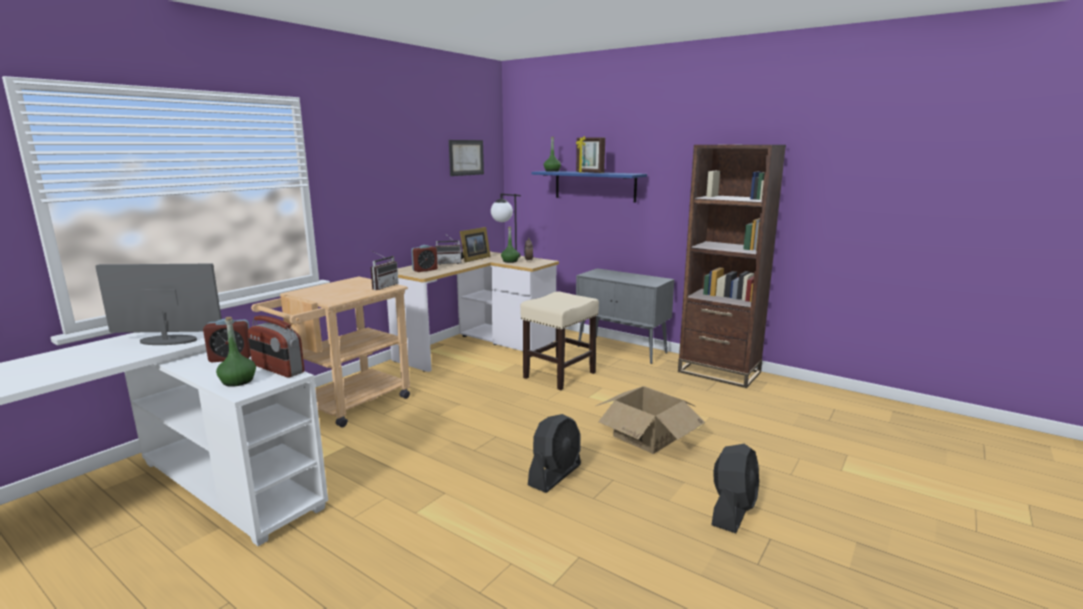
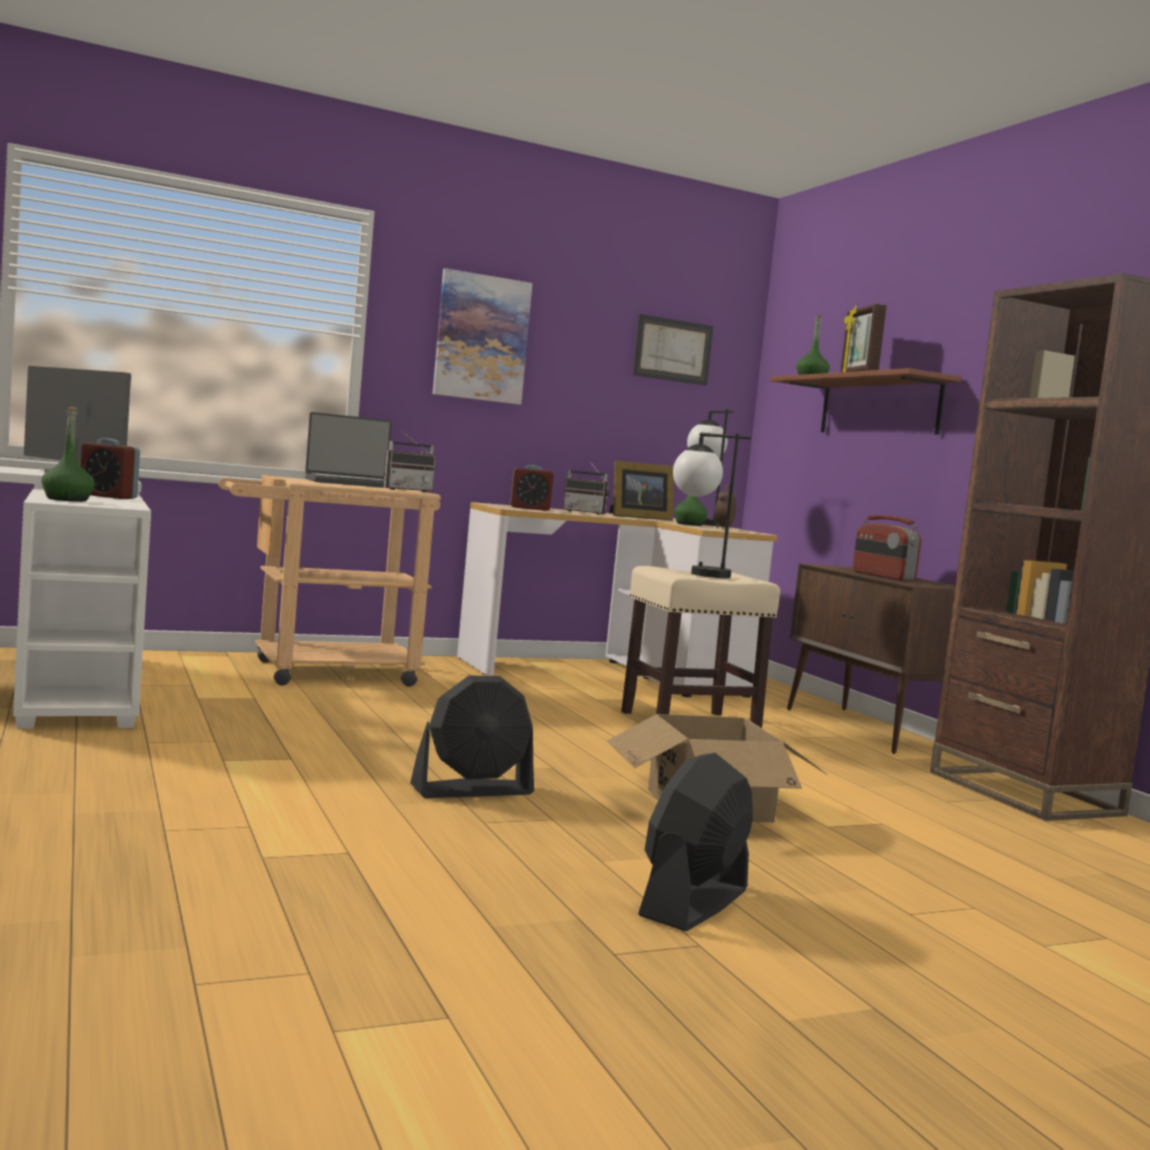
camera: 30 degrees right, 10 degrees down
radio [248,316,305,378] -> radio moved to [853,515,921,581]
blue shelf [531,171,647,203] -> brown shelf [770,368,962,435]
grey cabinet [576,268,674,364] -> brown cabinet [787,563,956,754]
black fan [711,444,759,533] -> black fan turned 150 degrees clockwise [638,753,753,931]
none -> laptop [305,412,392,488]
none -> picture [433,268,533,405]
none -> table lamp [673,433,751,578]

